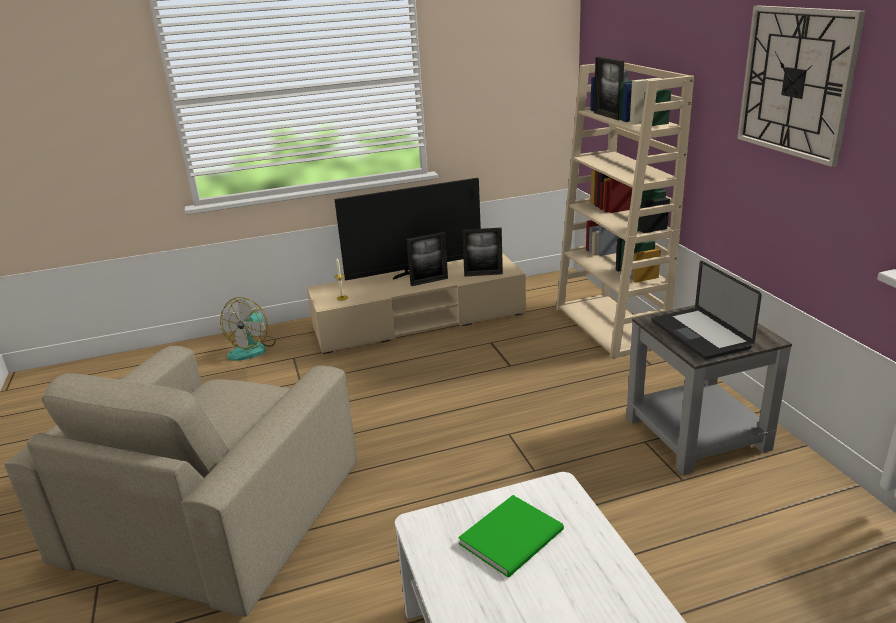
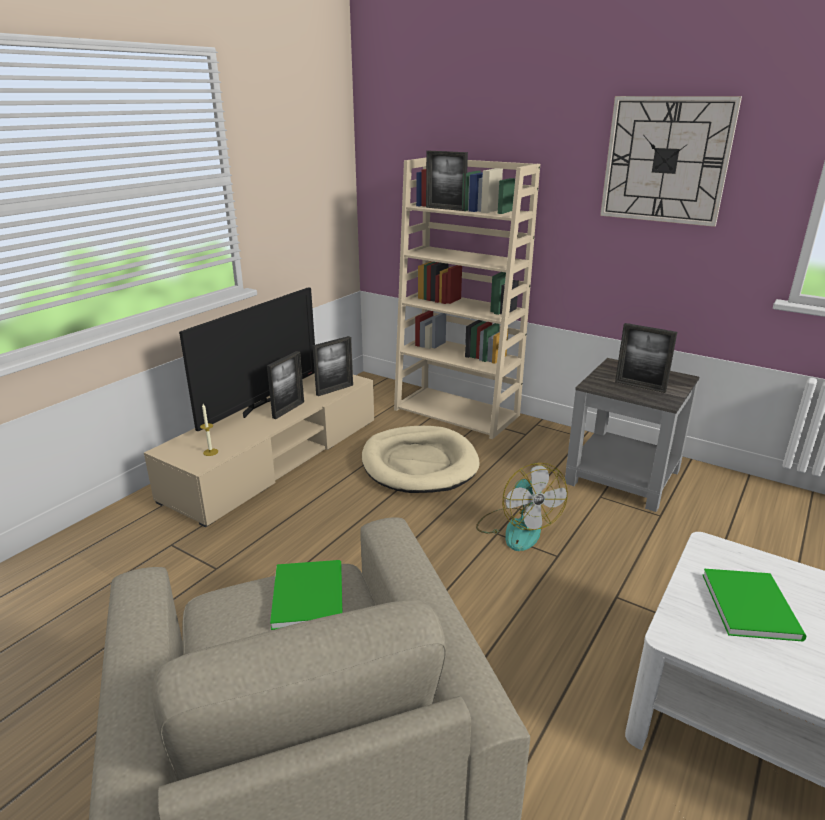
camera: 40 degrees left, 0 degrees up
fan [220,297,276,361] -> fan moved to [476,463,568,551]
laptop [652,261,762,360] -> picture frame [615,323,677,393]
none -> green book [270,560,342,630]
none -> beige dog bed [362,426,480,493]

